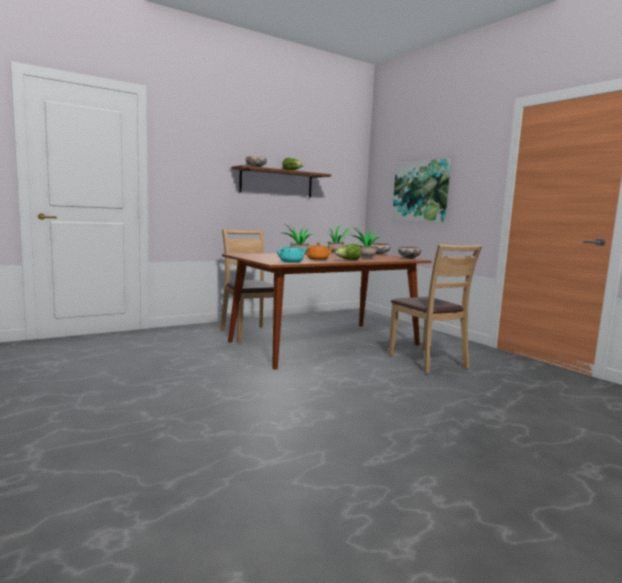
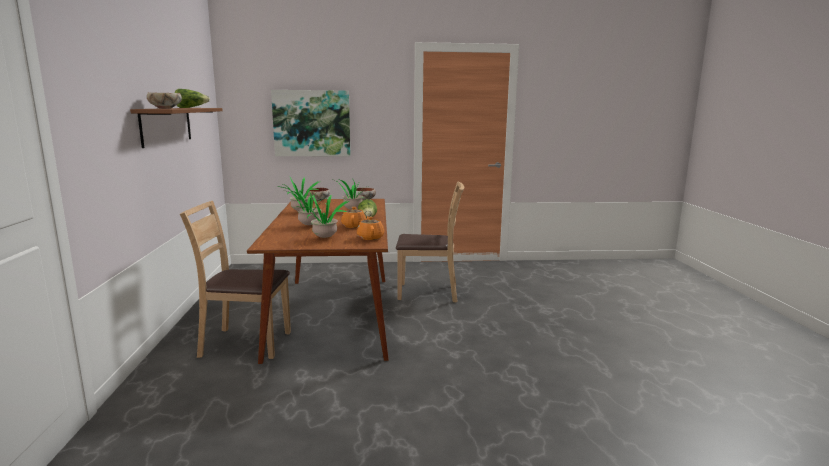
camera: 60 degrees left, 5 degrees up
turquoise teapot [277,243,308,263] -> orange teapot [357,216,384,240]
none -> potted plant [301,195,349,238]

